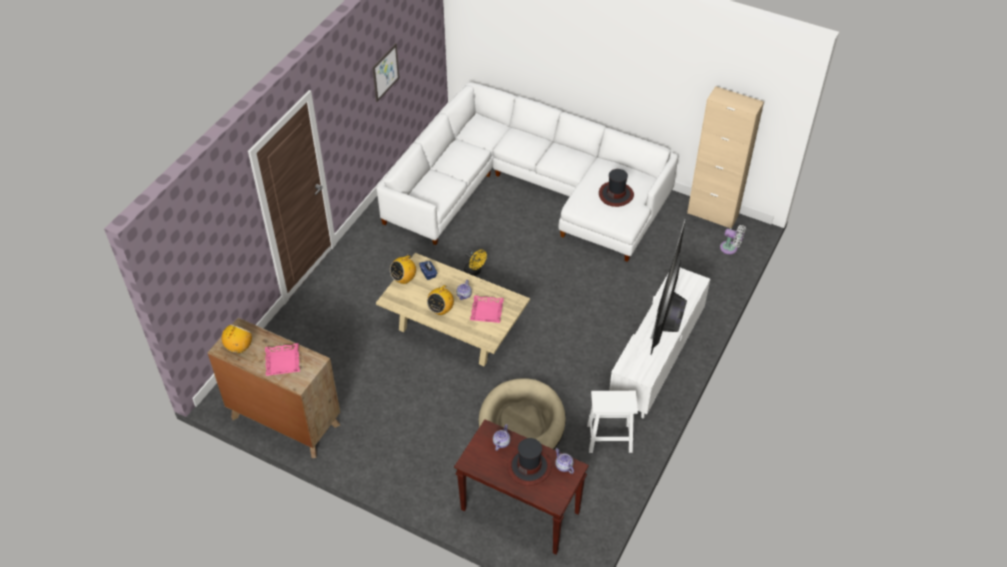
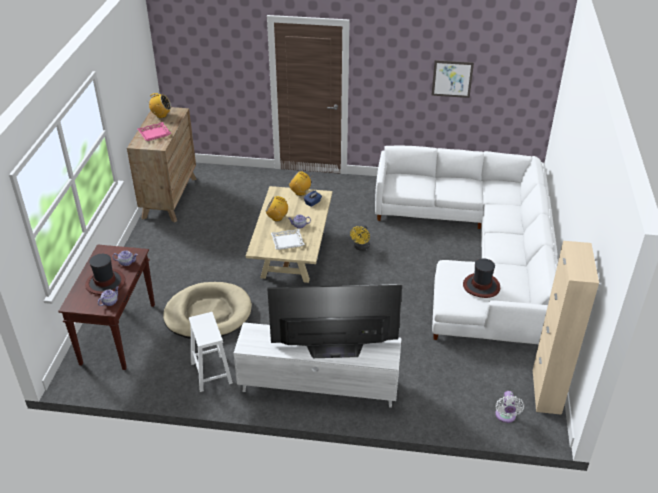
camera: 70 degrees right, 10 degrees down
pink tray [470,295,504,323] -> white tray [271,229,305,250]

